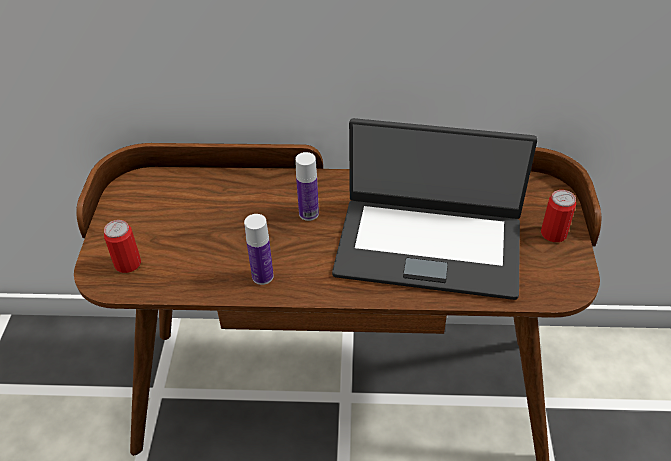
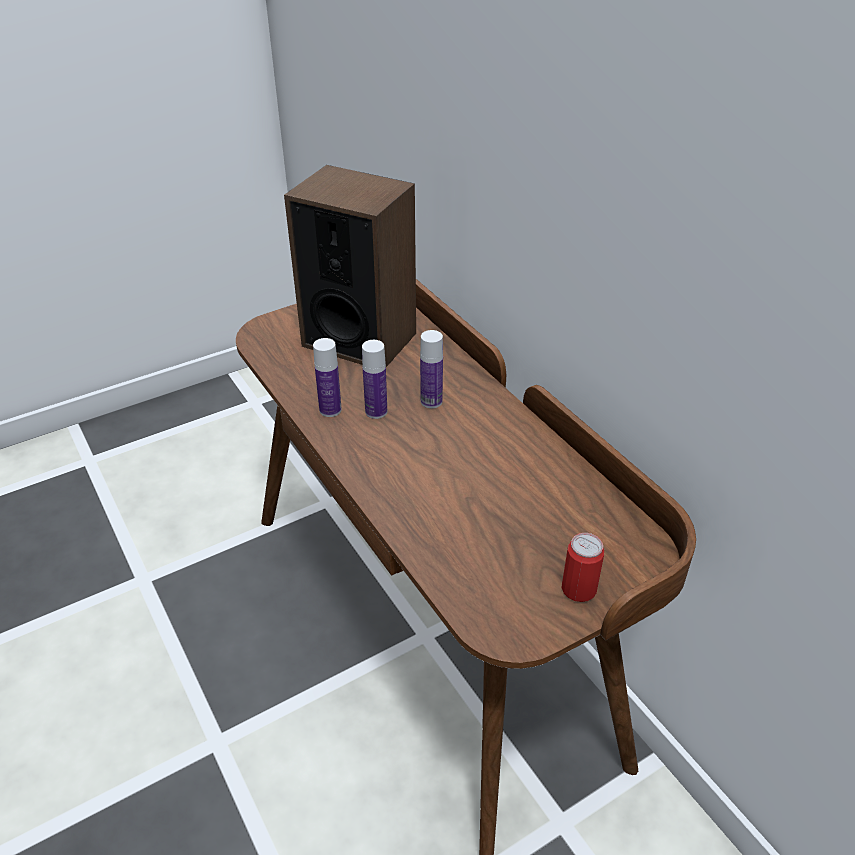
camera: 55 degrees right, 5 degrees down
can [104,220,141,273] -> none
laptop [332,118,537,300] -> none
none -> speaker [284,165,416,367]
none -> bottle [362,340,387,419]

